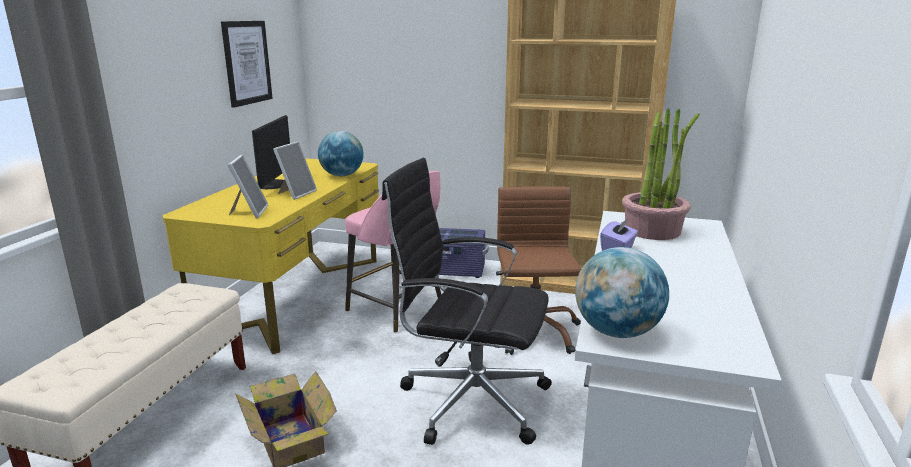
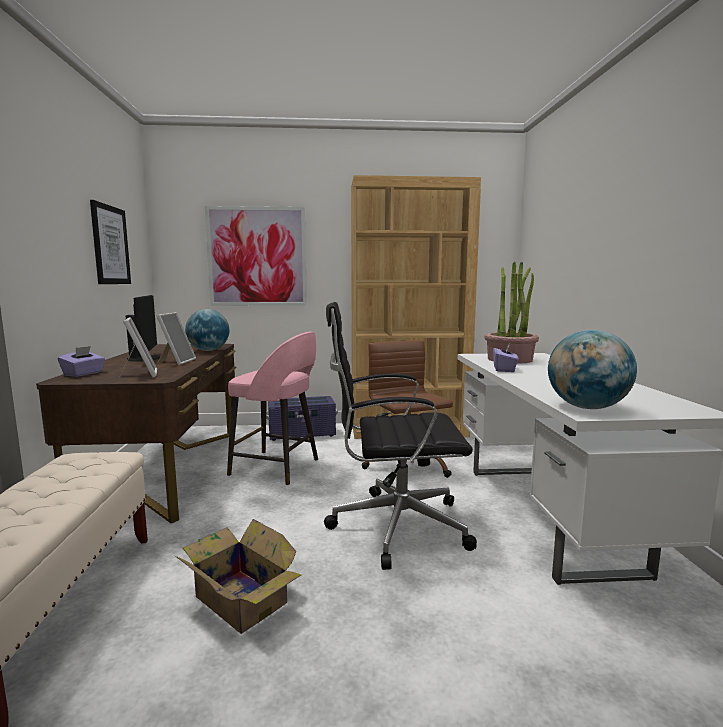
camera: 20 degrees left, 10 degrees down
yellow desk [162,158,379,354] -> brown desk [36,344,236,523]
none -> purple tissue box [58,346,105,377]
none -> picture [205,206,307,306]

